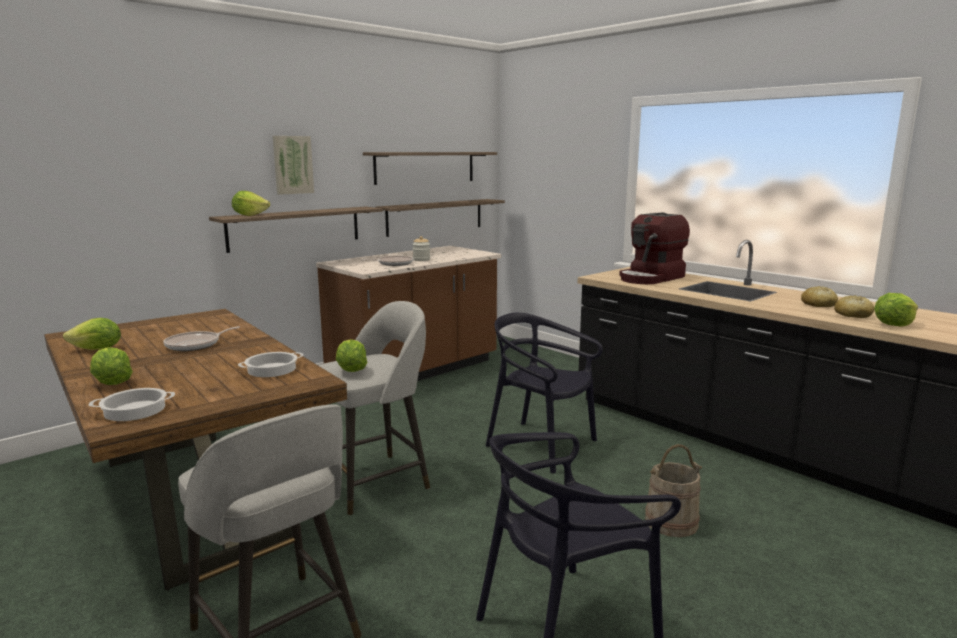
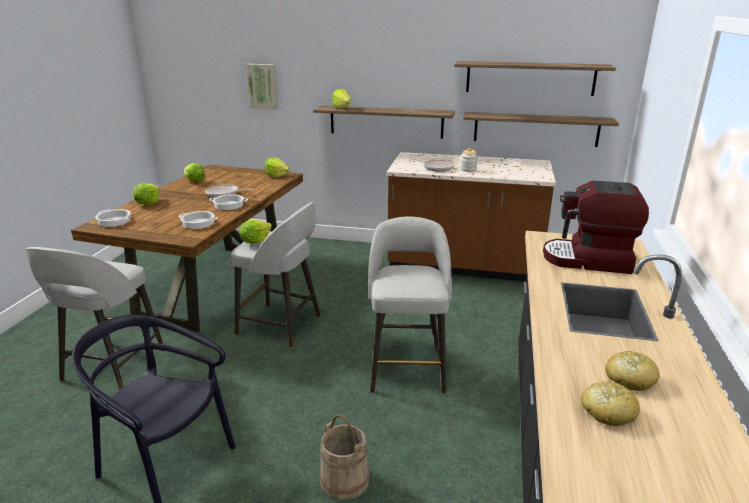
camera: 55 degrees right, 10 degrees up
picture [273,136,314,195] -> picture moved to [245,64,278,110]
black chair [486,313,603,474] -> grey stool [368,216,452,393]
lettuce [874,293,918,327] -> lettuce moved to [265,157,290,177]
none -> cooking pot [209,194,248,210]

